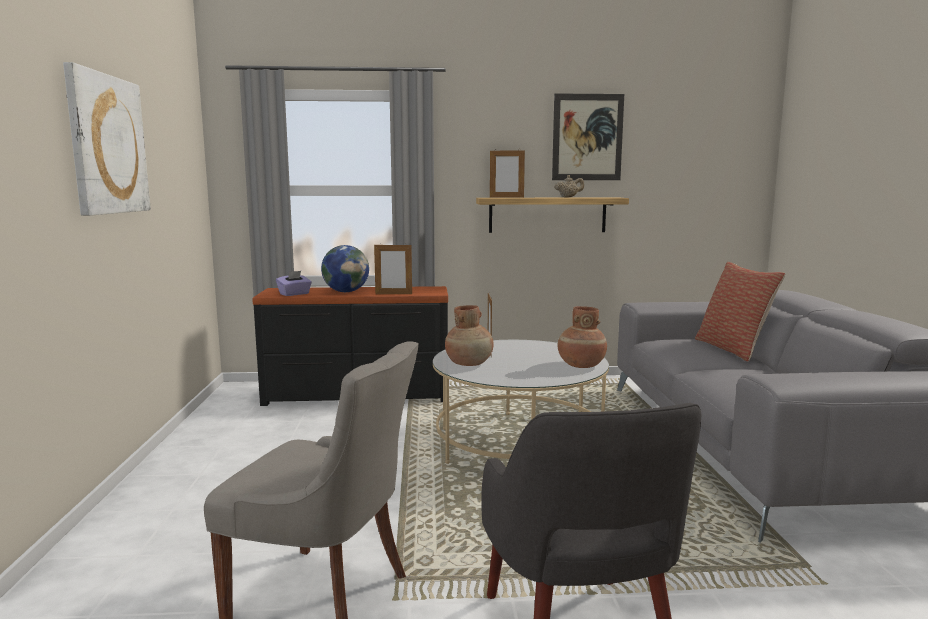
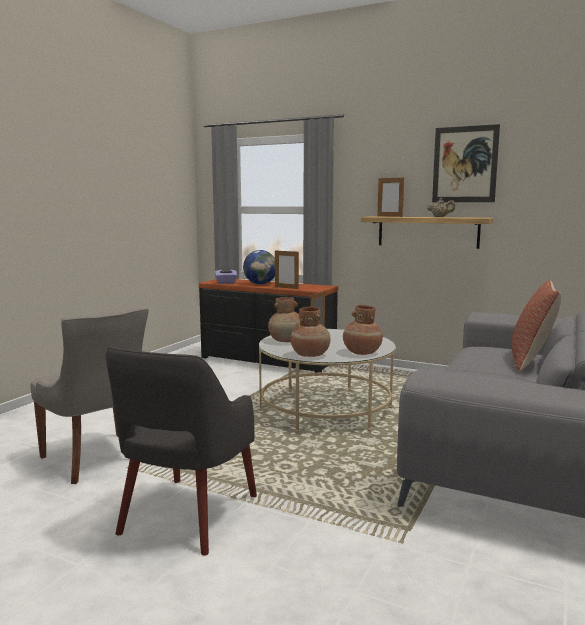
camera: 30 degrees right, 0 degrees up
picture [63,62,151,216] -> none
none -> brown vase [290,307,331,357]

